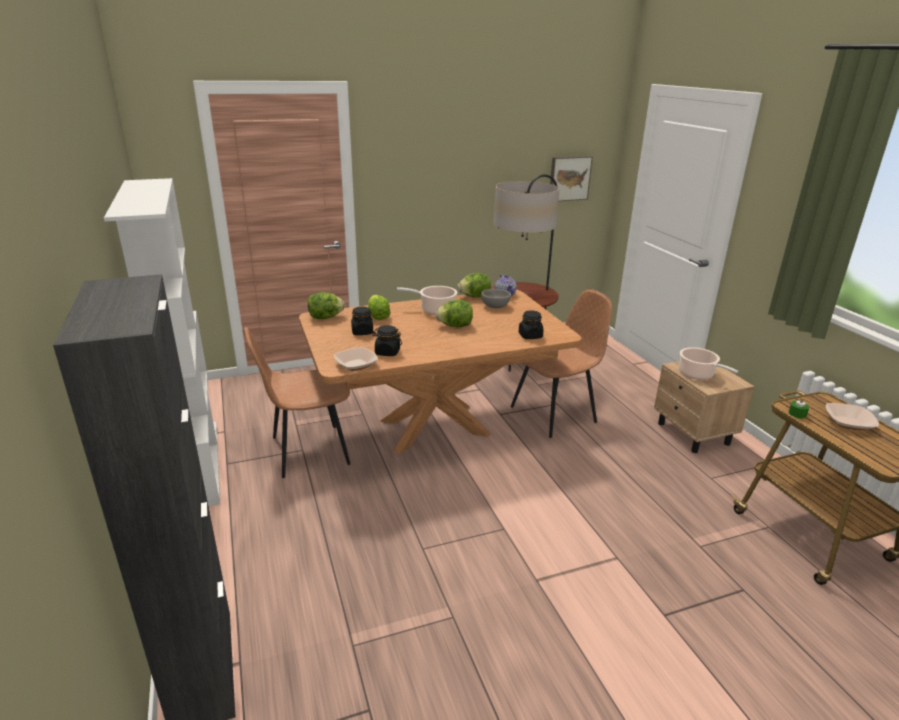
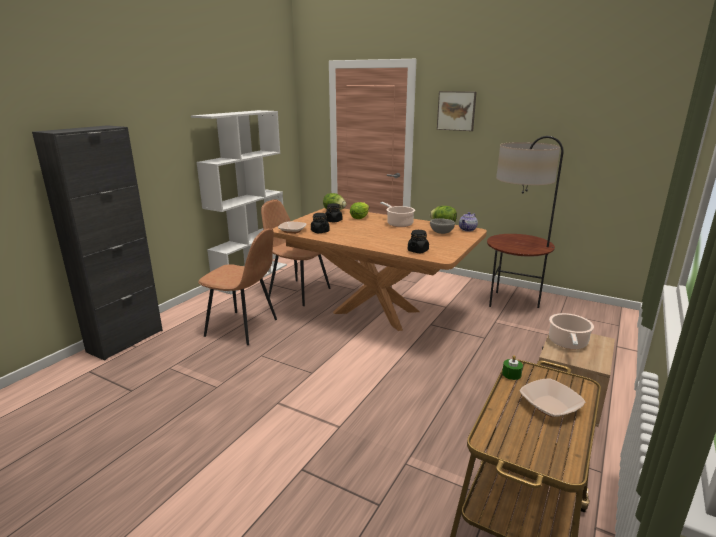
camera: 50 degrees right, 5 degrees down
lettuce [435,300,473,327] -> none
brown chair [511,289,612,438] -> brown chair moved to [198,228,277,345]
picture [550,156,593,201] -> picture moved to [437,91,477,131]

